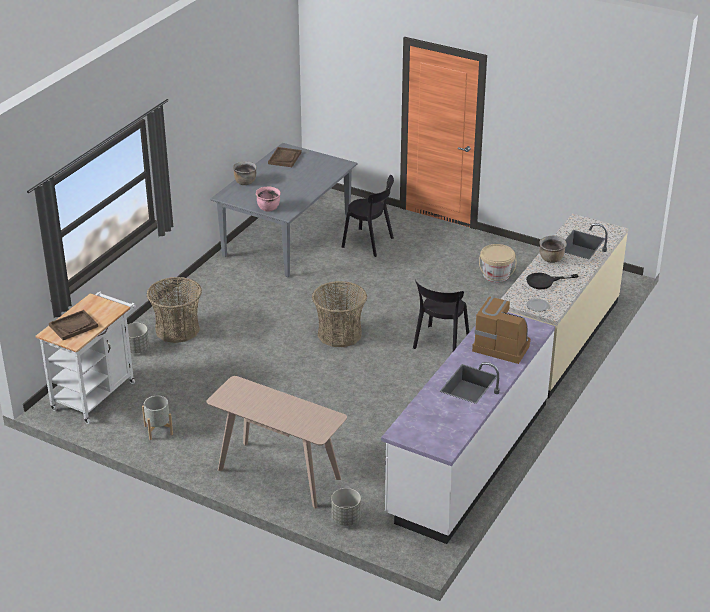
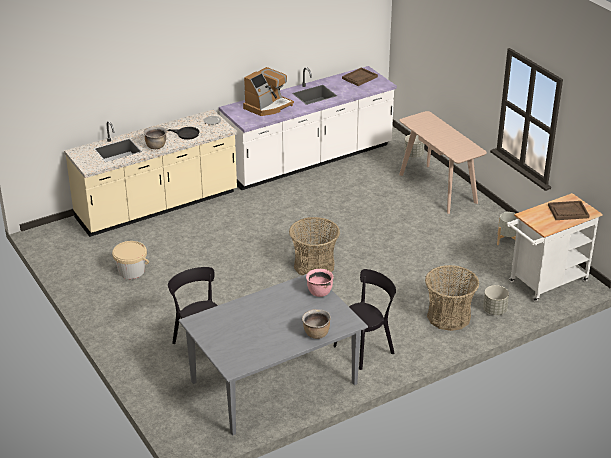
camera: 150 degrees left, 0 degrees up
brown tray [268,147,301,167] -> brown tray moved to [342,67,378,86]
black chair [413,280,469,351] -> black chair moved to [333,269,396,370]
coffee machine [472,297,531,364] -> coffee machine turned 105 degrees counterclockwise [243,67,294,116]

